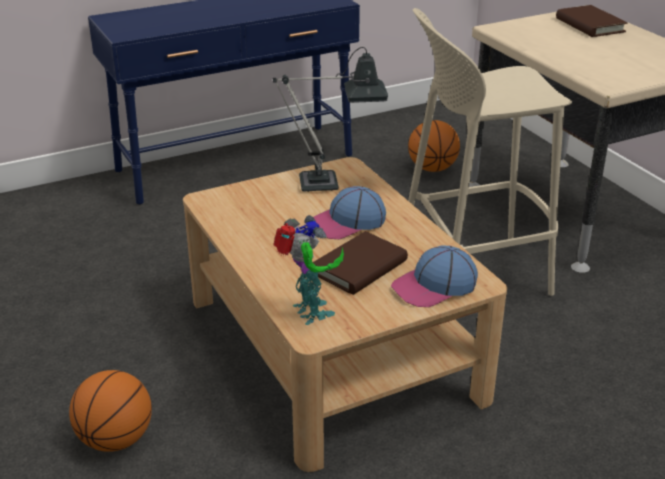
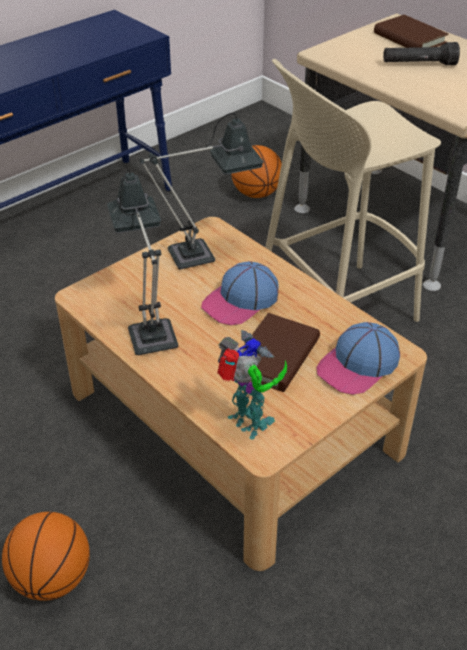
camera: 15 degrees left, 10 degrees up
none -> table lamp [107,170,178,355]
none -> black flashlight [383,42,460,65]

